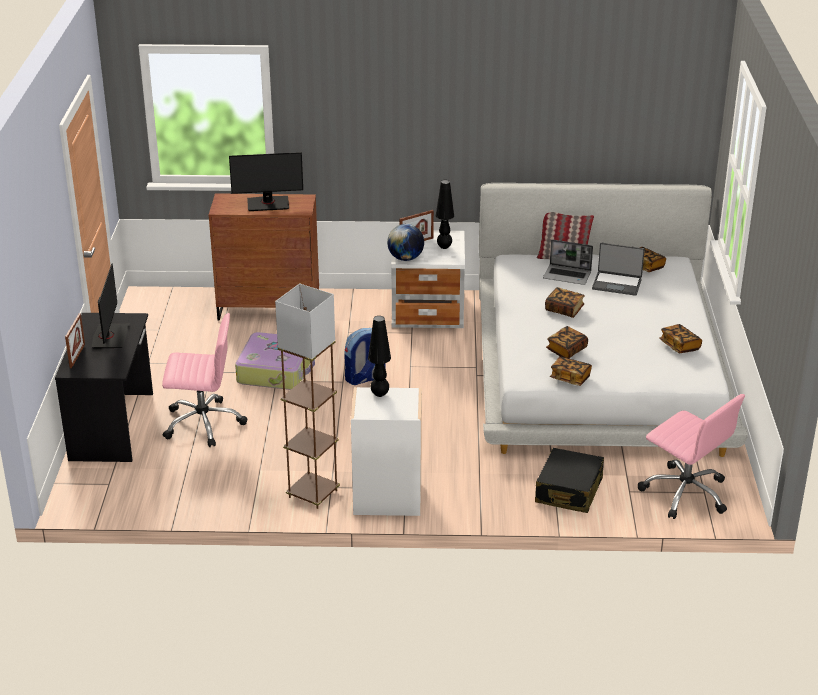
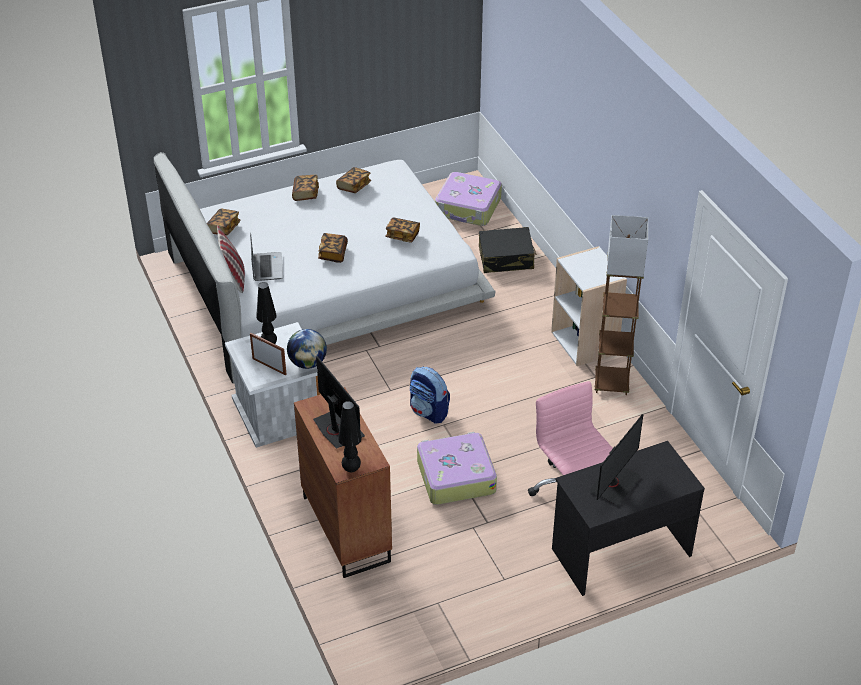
camera: 115 degrees left, 10 degrees up
picture frame [65,313,85,368] -> none
monitor [92,264,130,348] -> monitor turned 150 degrees clockwise [589,414,643,505]
black table lamp [368,316,391,397] -> black table lamp moved to [338,401,362,472]
book [550,357,592,386] -> book moved to [292,175,319,201]
laptop [592,243,645,296] -> none
pink office chair [638,394,745,519] -> suitcase [435,172,502,226]

